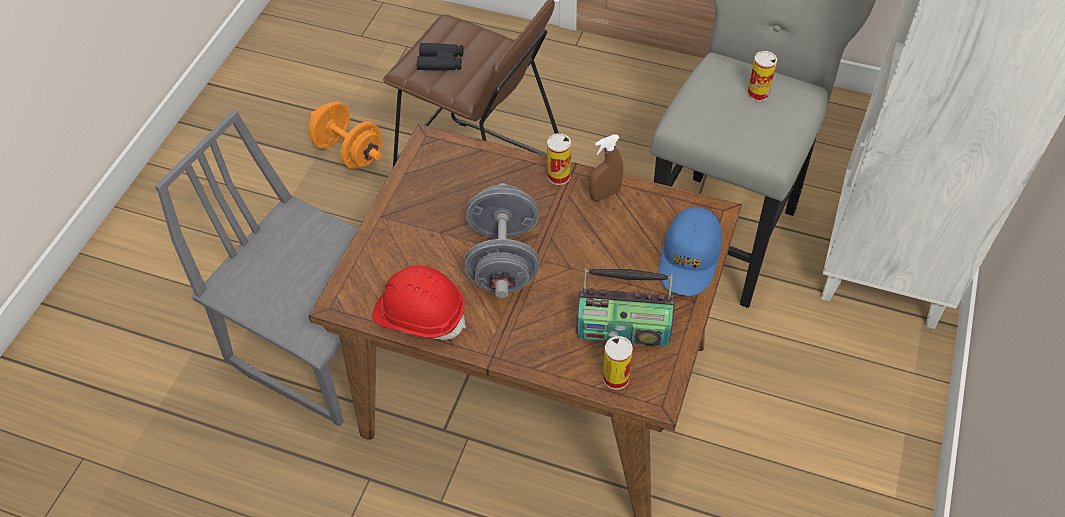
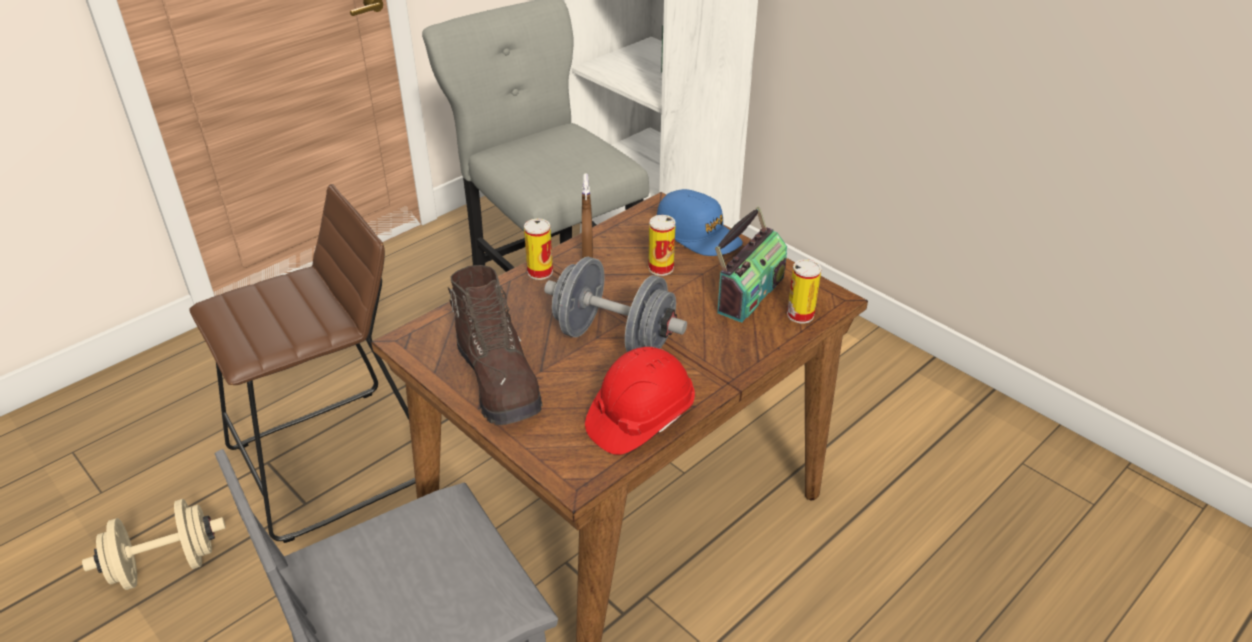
camera: 65 degrees left, 15 degrees down
orange dumbbell [309,101,382,169] -> beige dumbbell [82,499,226,590]
black binoculars [417,43,464,70] -> none
can [748,51,777,101] -> can moved to [648,215,676,276]
none -> brown boot [448,265,542,425]

